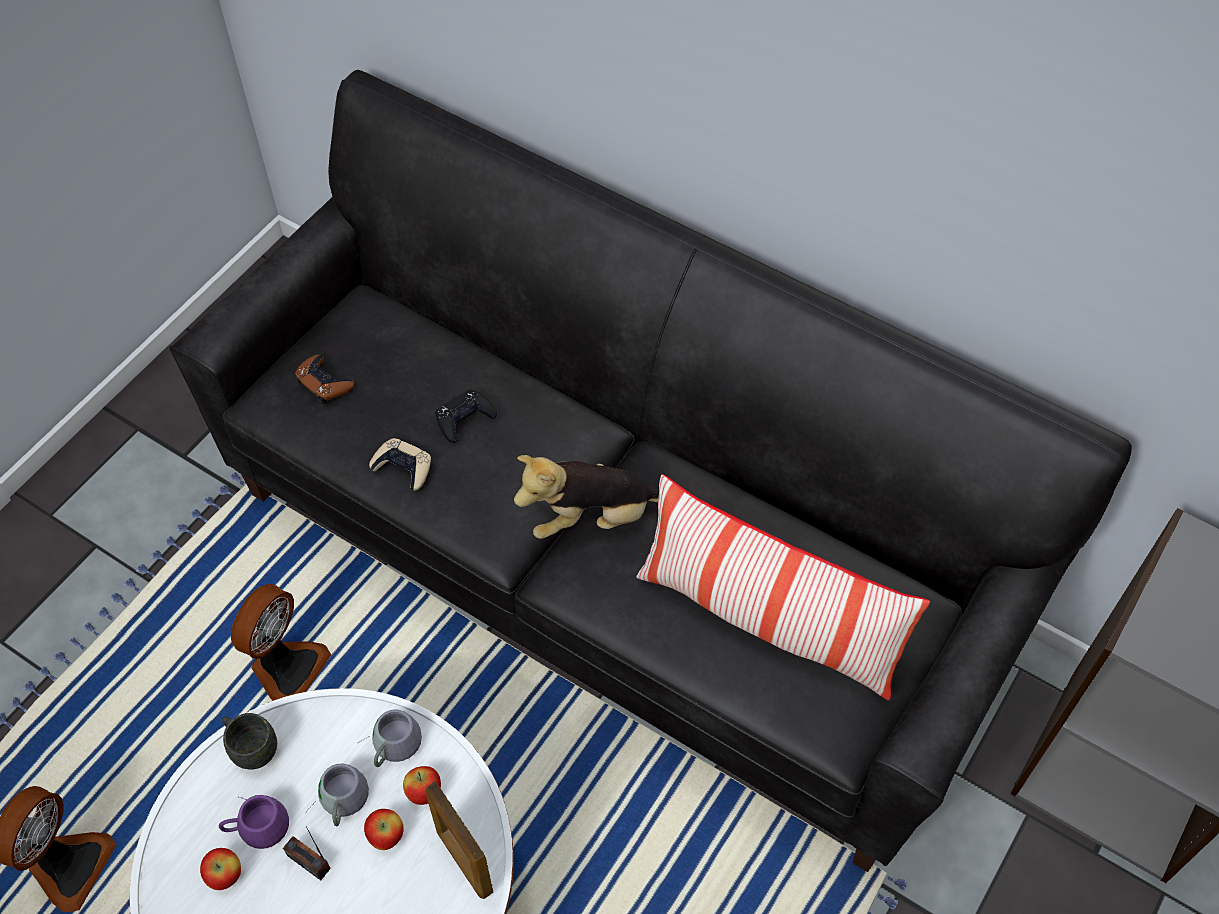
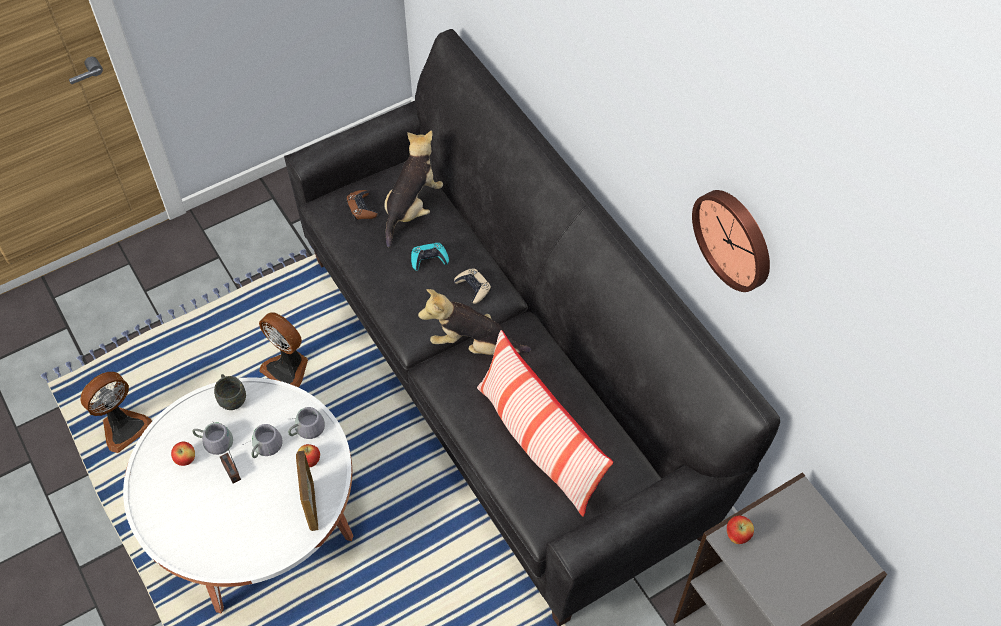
camera: 25 degrees right, 0 degrees up
purple mug [219,795,289,849] -> grey mug [192,422,233,455]
fan [231,584,331,701] -> fan turned 75 degrees clockwise [259,312,308,388]
apple [364,809,404,850] -> apple moved to [727,516,754,544]
beige game controller [369,438,431,491] -> beige game controller moved to [454,268,491,304]
black game controller [435,390,497,443] -> turquoise game controller [411,243,449,271]
none -> plush toy [384,130,443,248]
none -> wall clock [692,190,770,292]

